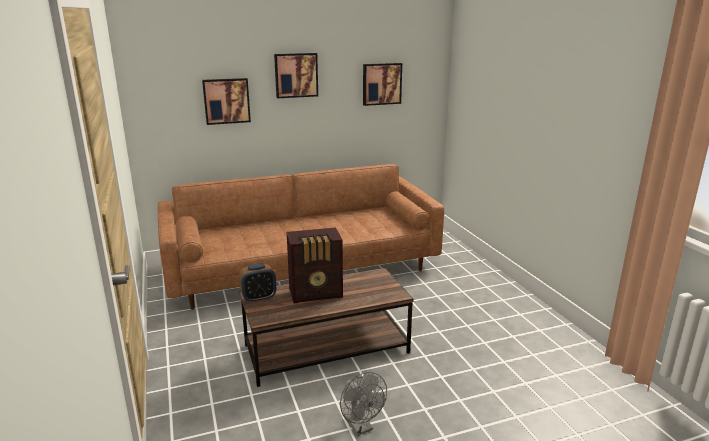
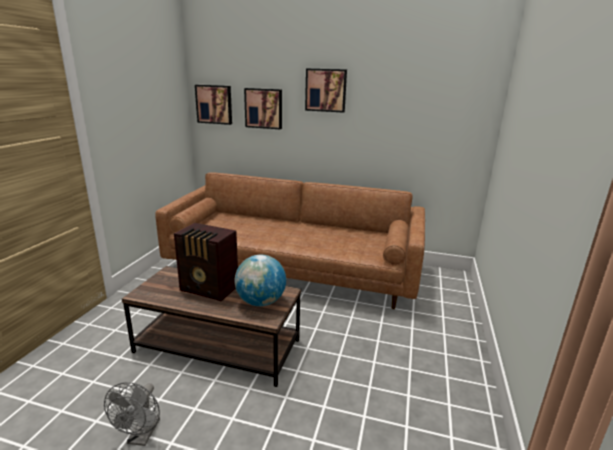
camera: 35 degrees right, 0 degrees up
alarm clock [239,264,276,303] -> none
picture [363,63,402,106] -> picture moved to [195,85,232,125]
none -> globe [235,255,286,306]

